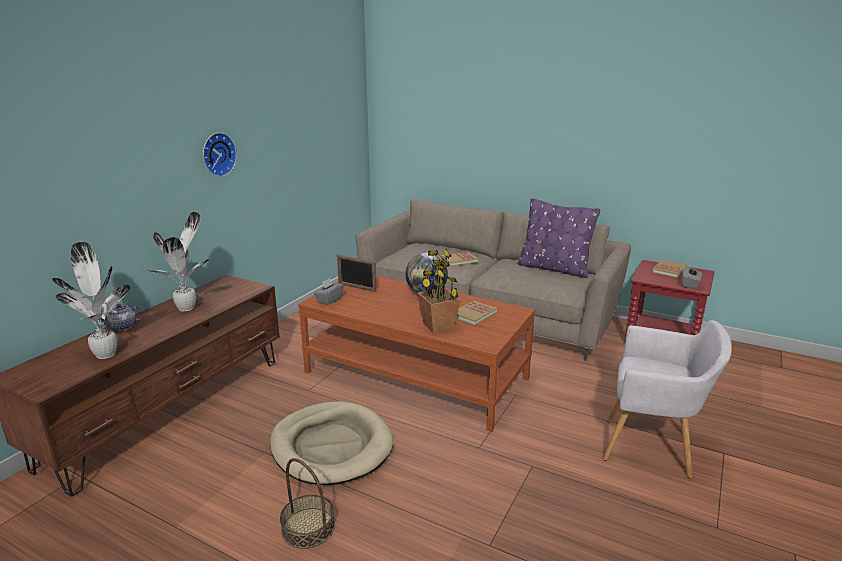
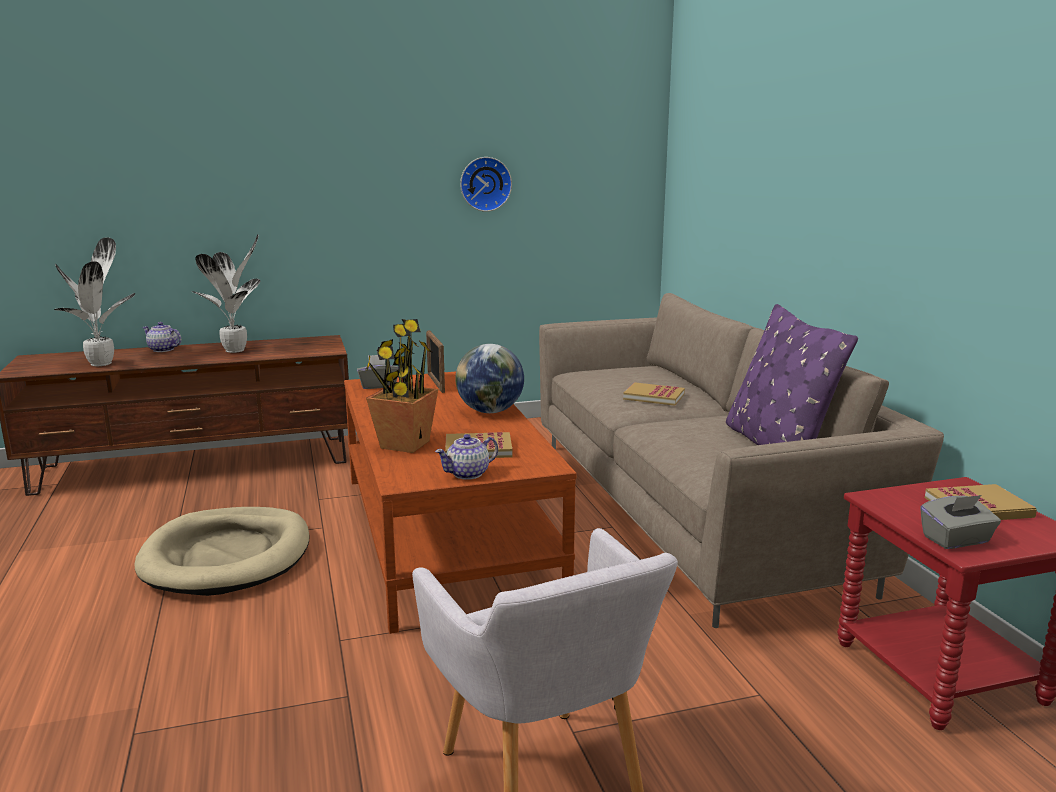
camera: 45 degrees right, 5 degrees down
wall clock [203,133,237,177] -> wall clock moved to [460,157,512,212]
basket [280,458,335,549] -> none
none -> teapot [435,434,498,480]

